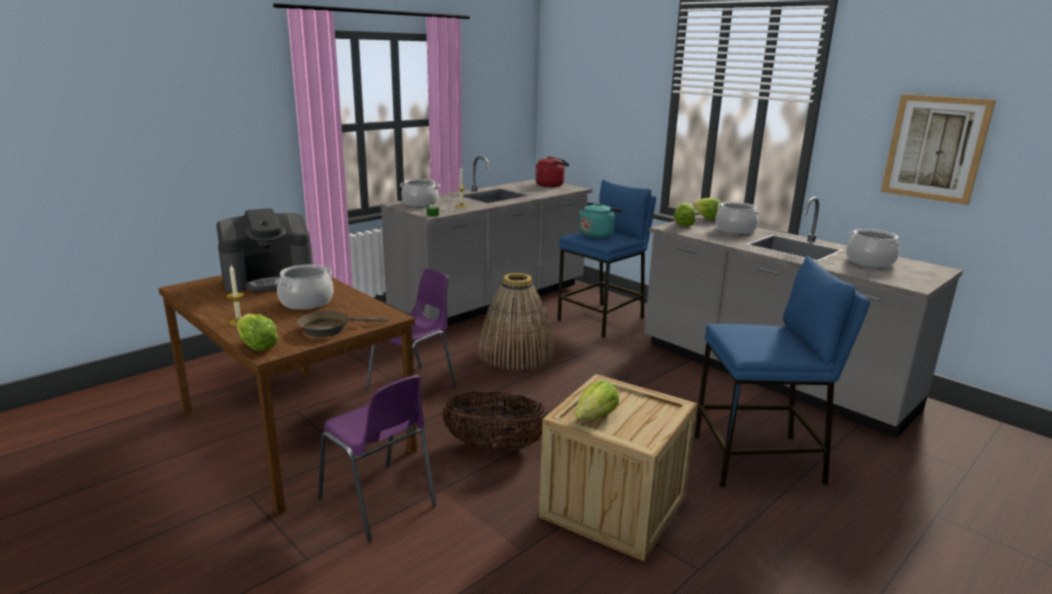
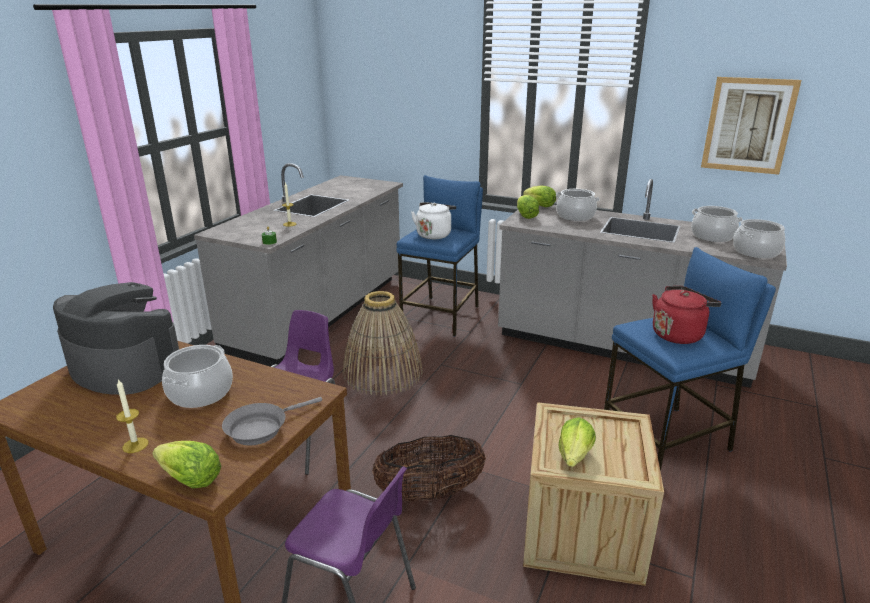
camera: 20 degrees left, 5 degrees up
coffee machine [216,208,313,293] -> coffee machine turned 105 degrees counterclockwise [53,282,179,395]
brown frying pan [297,311,387,337] -> grey frying pan [222,397,322,445]
cooking pot [400,179,440,207] -> cooking pot moved to [733,219,785,258]
red kettle [535,156,569,187] -> red kettle moved to [652,286,721,344]
turquoise kettle [579,203,622,239] -> white kettle [411,202,456,239]

